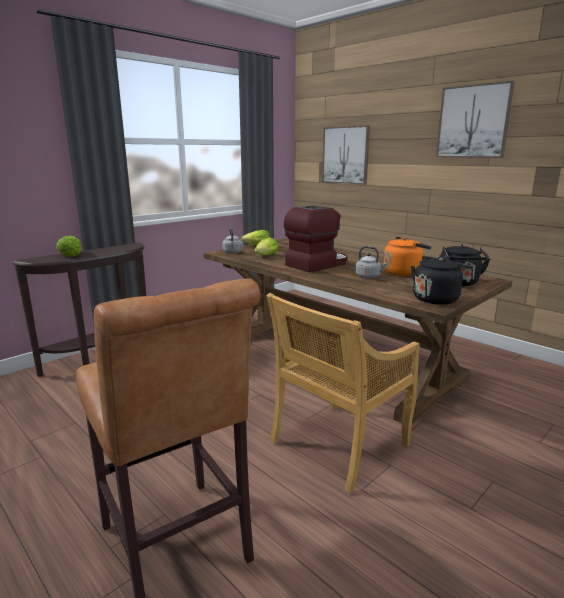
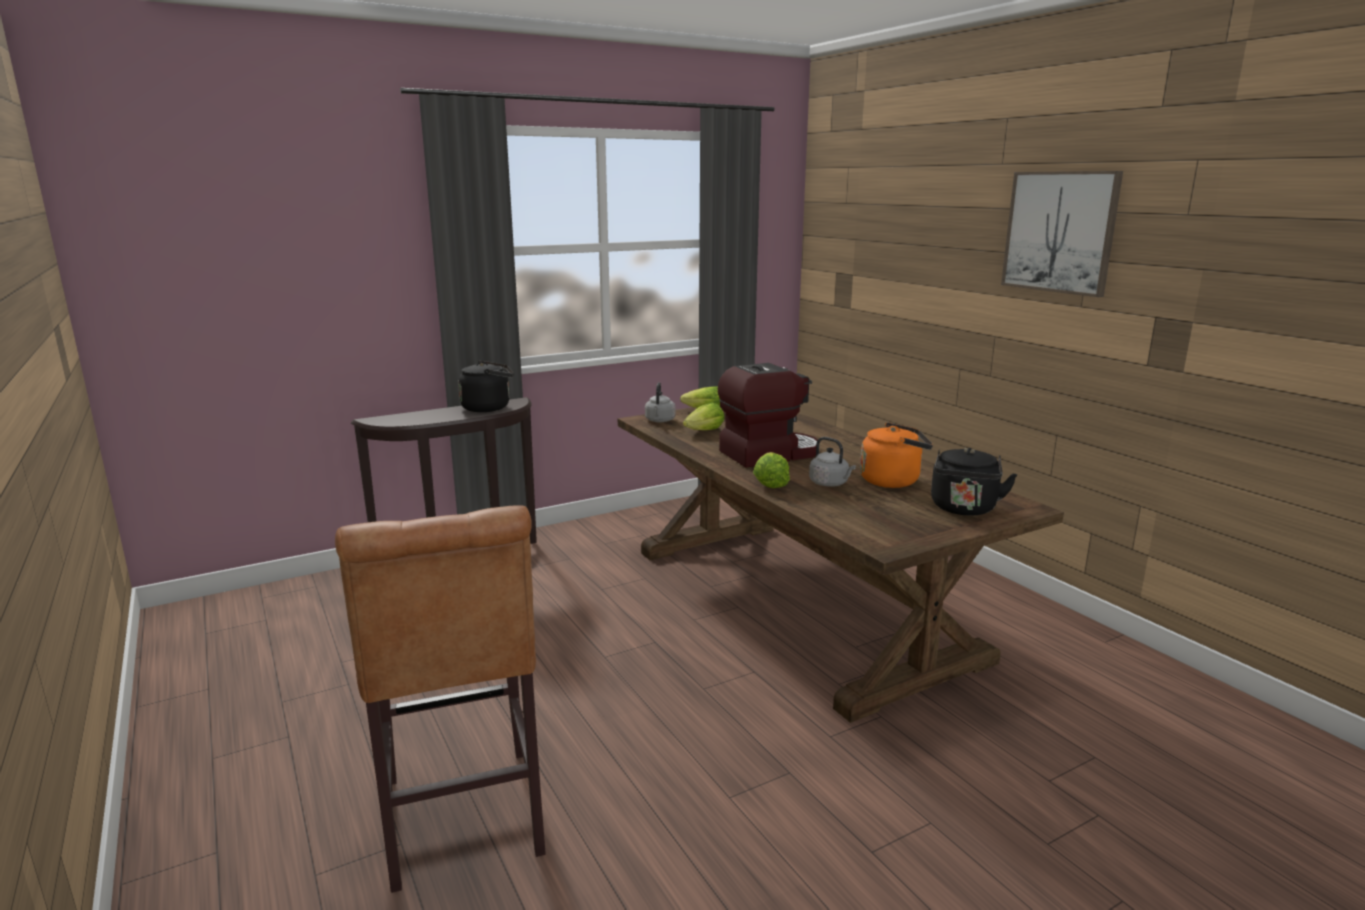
camera: 15 degrees right, 0 degrees up
lettuce [56,236,82,257] -> lettuce moved to [753,452,790,488]
beige chair [266,293,419,494] -> none
picture [322,125,370,185] -> none
black kettle [411,256,473,305] -> black kettle moved to [458,361,514,412]

